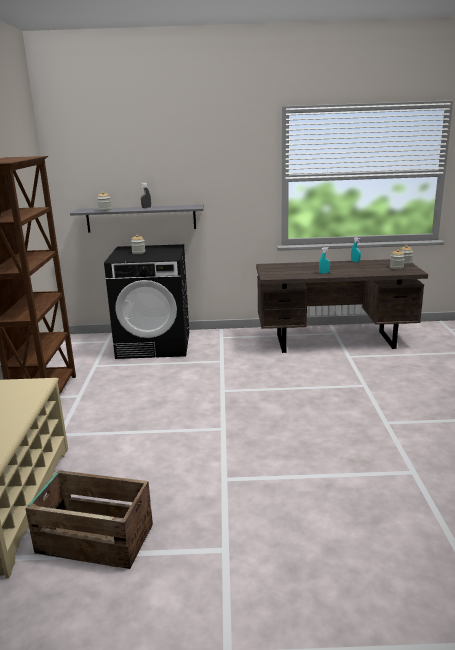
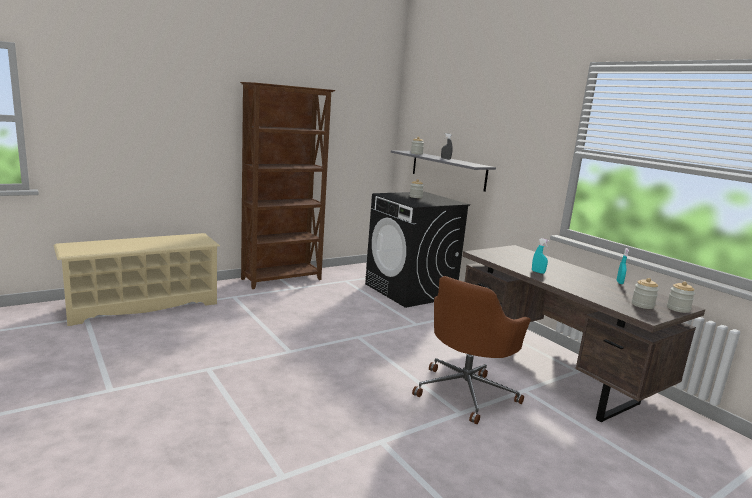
camera: 55 degrees right, 5 degrees down
crate [25,470,153,569] -> none
none -> brown office chair [412,276,531,424]

